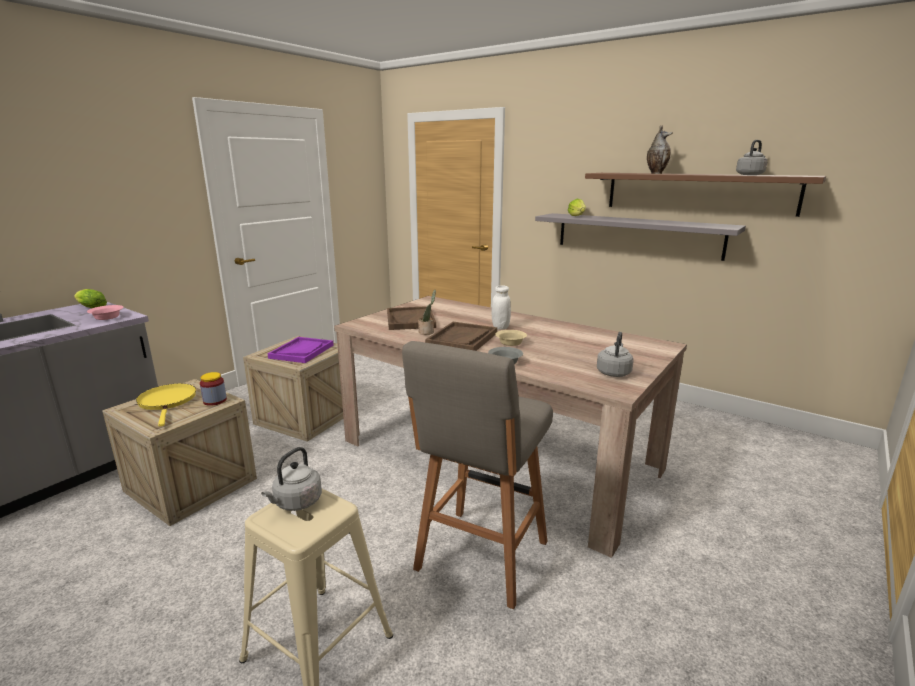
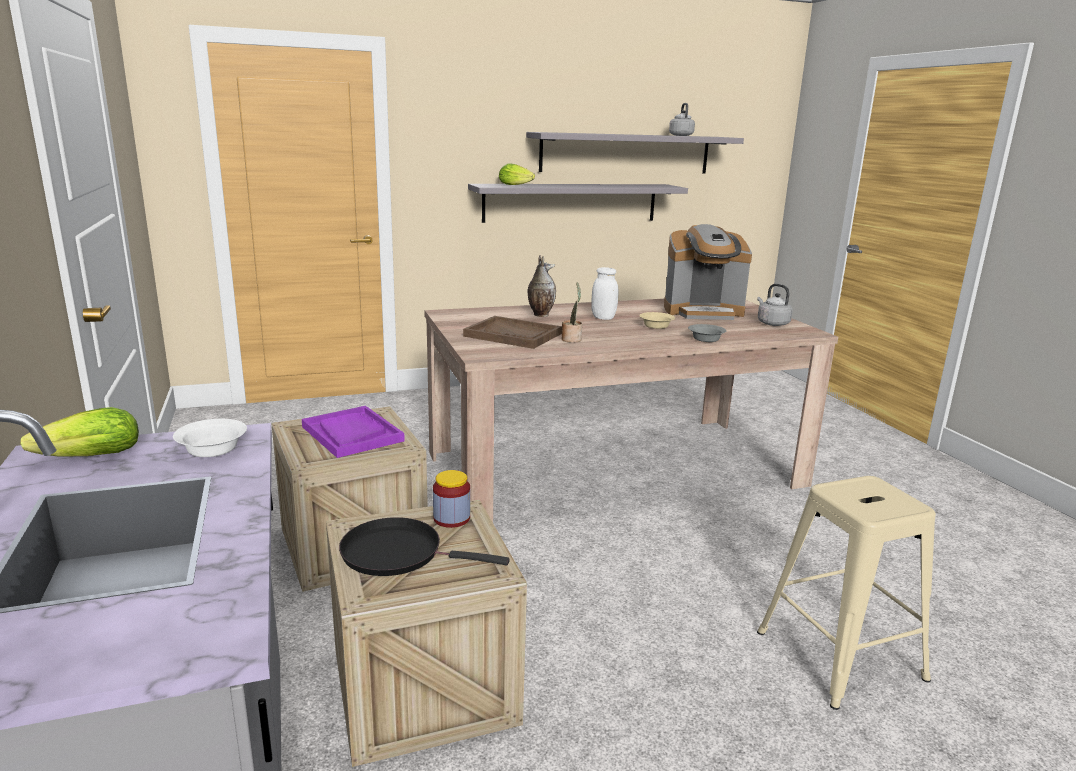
camera: 55 degrees left, 0 degrees up
pink bowl [87,305,123,320] -> white bowl [173,419,247,457]
yellow frying pan [136,384,196,427] -> black frying pan [339,517,510,576]
grey kettle [261,447,322,511] -> none
grey stool [402,341,553,609] -> none
brown tray [425,322,497,351] -> none
brown shelf [585,173,826,217] -> grey shelf [526,132,744,174]
vase [647,125,673,174] -> vase moved to [527,255,556,317]
none -> coffee machine [664,224,752,320]

